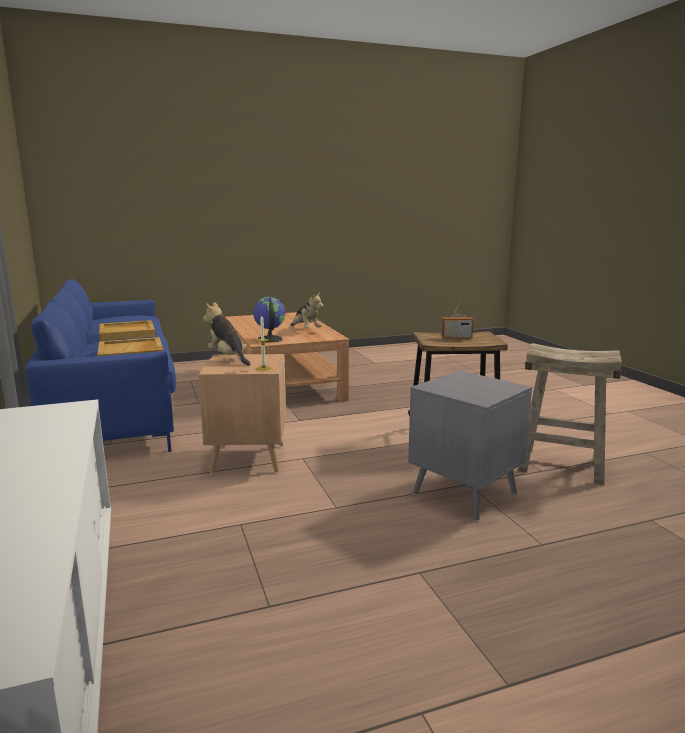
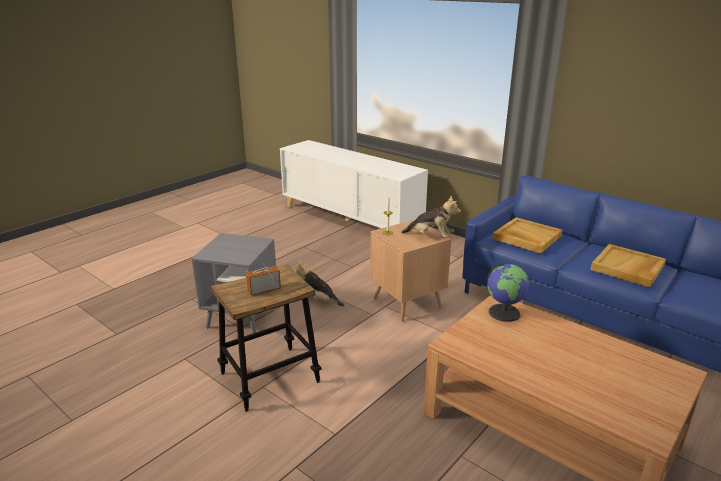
camera: 150 degrees right, 10 degrees up
plush toy [290,291,324,328] -> plush toy moved to [295,261,344,306]
beige stool [518,343,622,485] -> none

